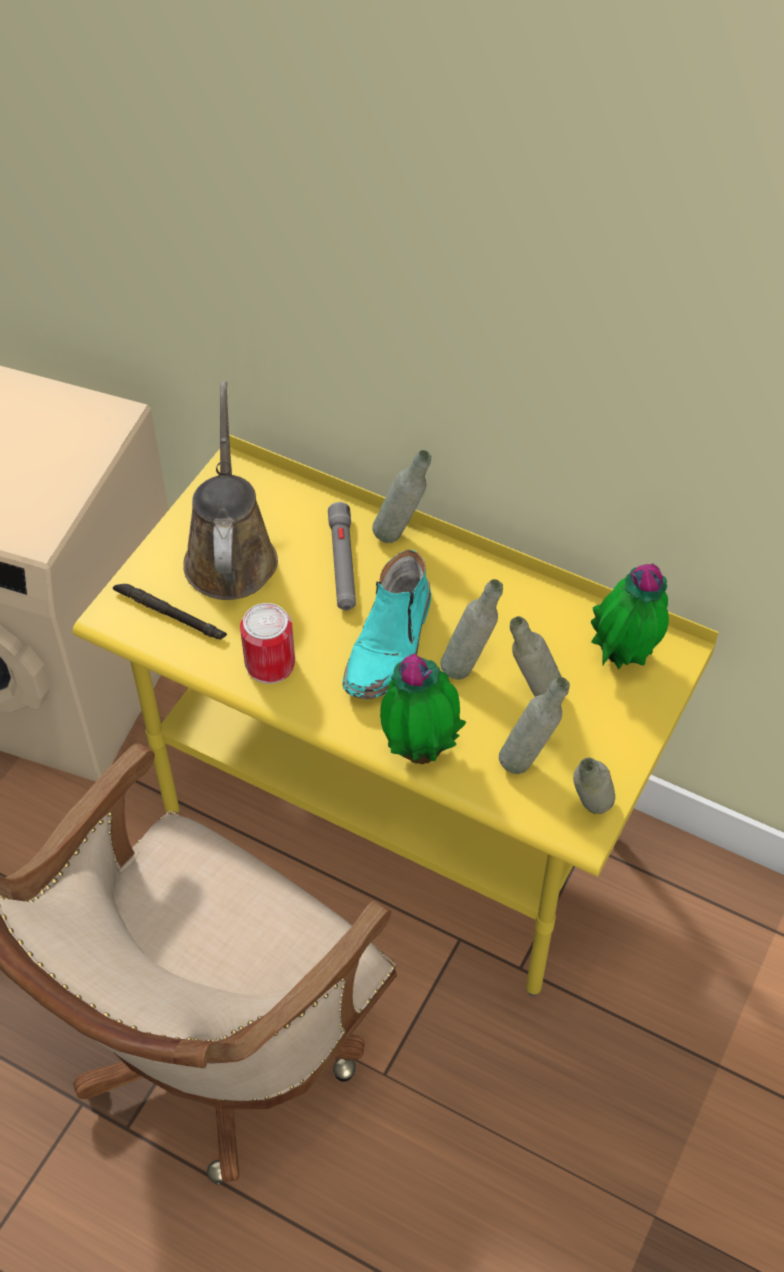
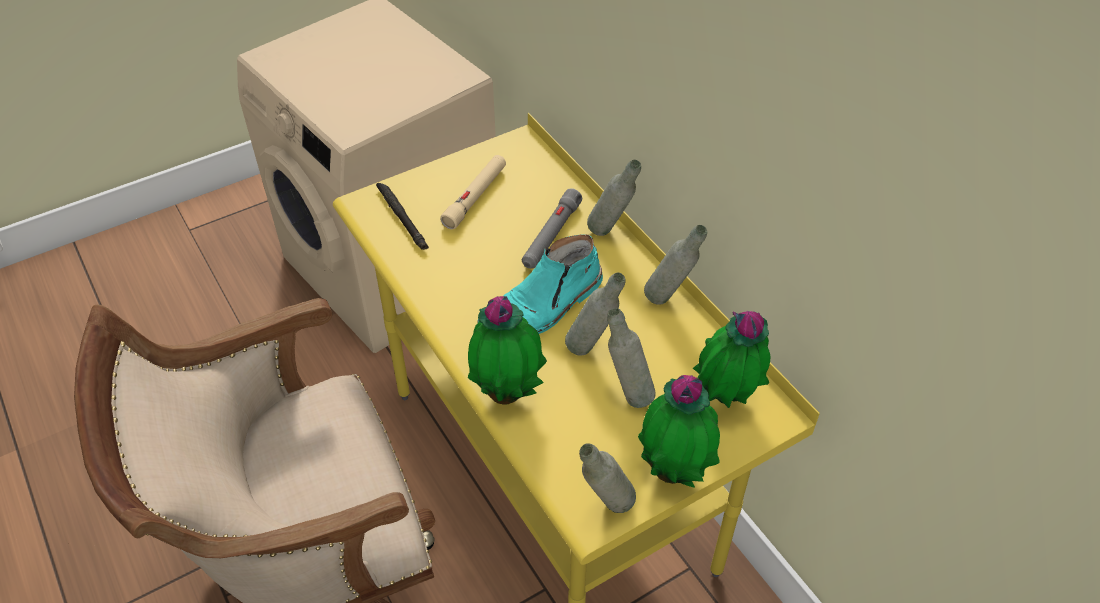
camera: 30 degrees right, 5 degrees down
brown watering can [183,381,278,600] -> beige flashlight [440,155,506,229]
can [240,603,295,684] -> none
grey bottle [499,677,570,774] -> grey bottle moved to [644,225,707,305]
none -> potted plant [638,375,720,488]

